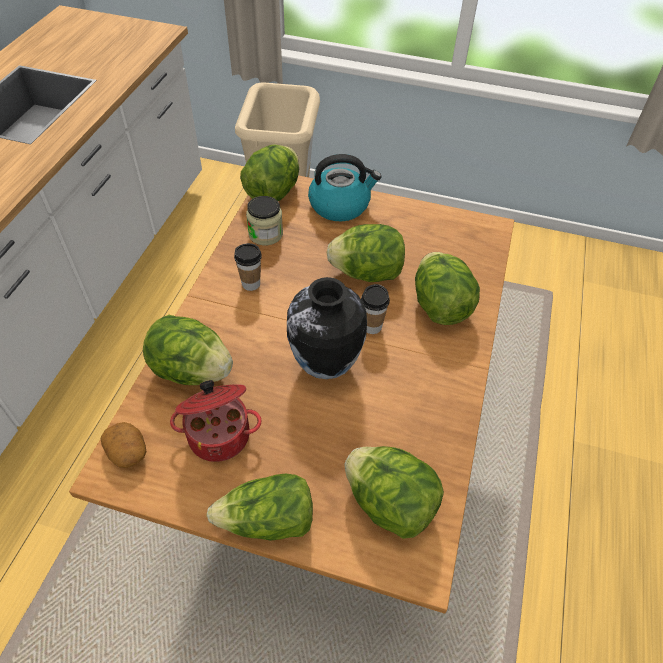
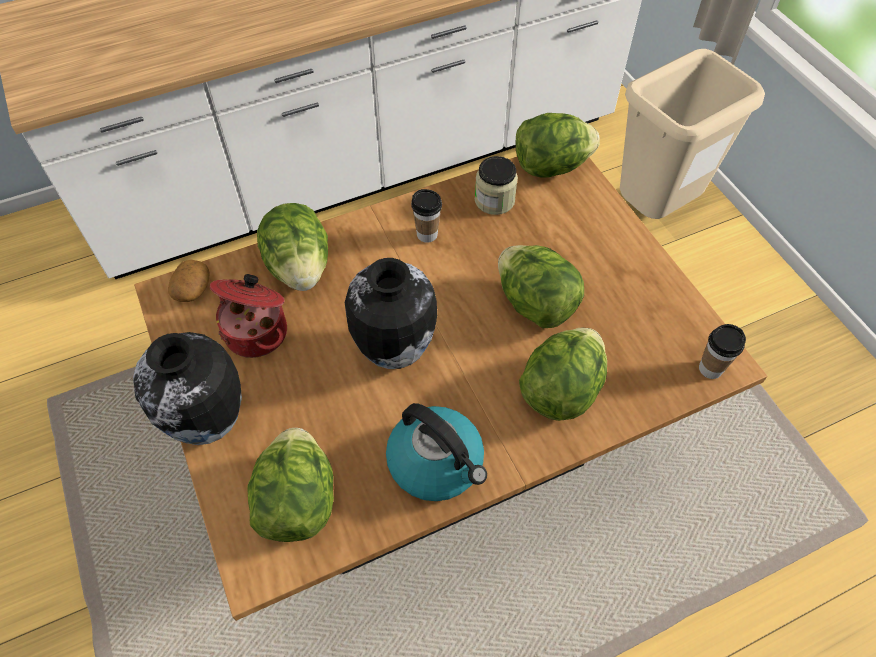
camera: 50 degrees right, 5 degrees up
lettuce [206,474,313,541] -> vase [133,332,242,445]
kettle [308,154,382,221] -> kettle moved to [386,403,487,501]
cup [361,284,390,334] -> cup moved to [699,324,746,379]

